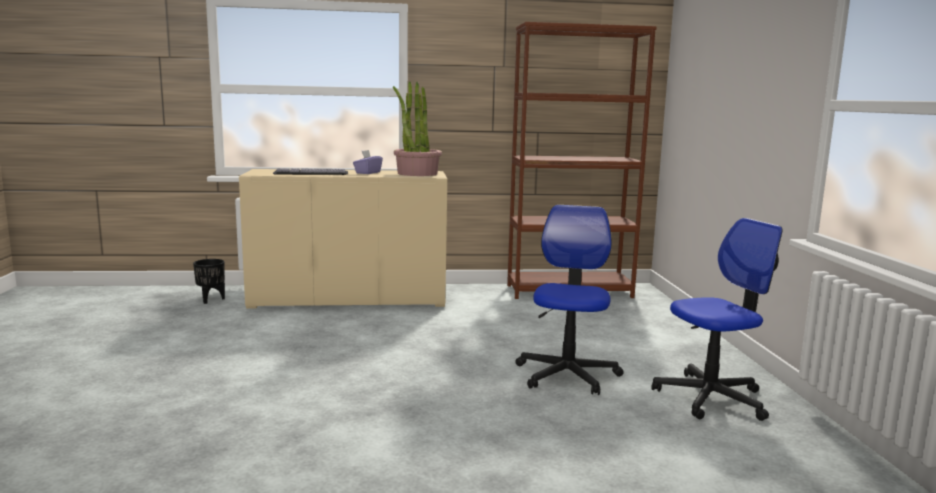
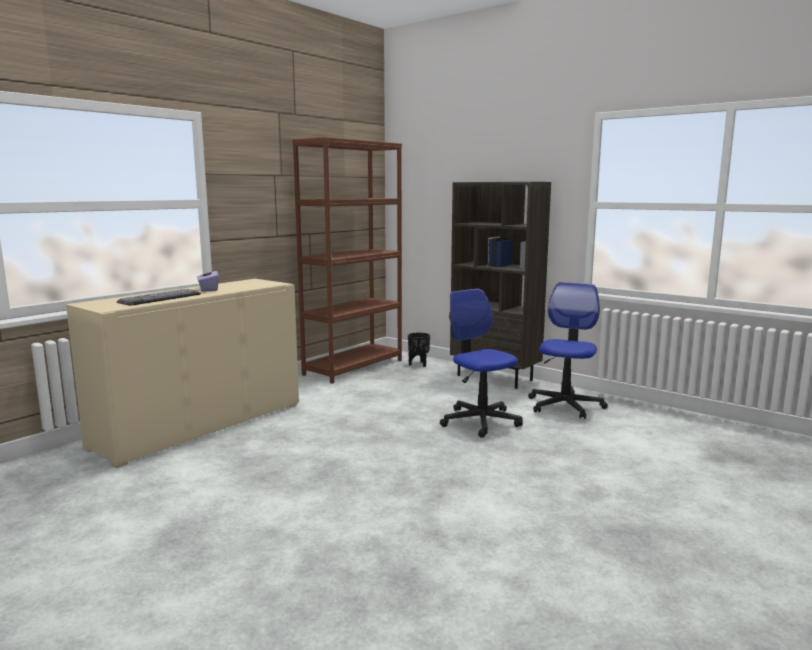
camera: 45 degrees left, 0 degrees up
black planter [193,259,225,304] -> black planter moved to [408,333,430,367]
potted plant [393,82,442,176] -> none
none -> brown bookcase [450,182,551,389]

